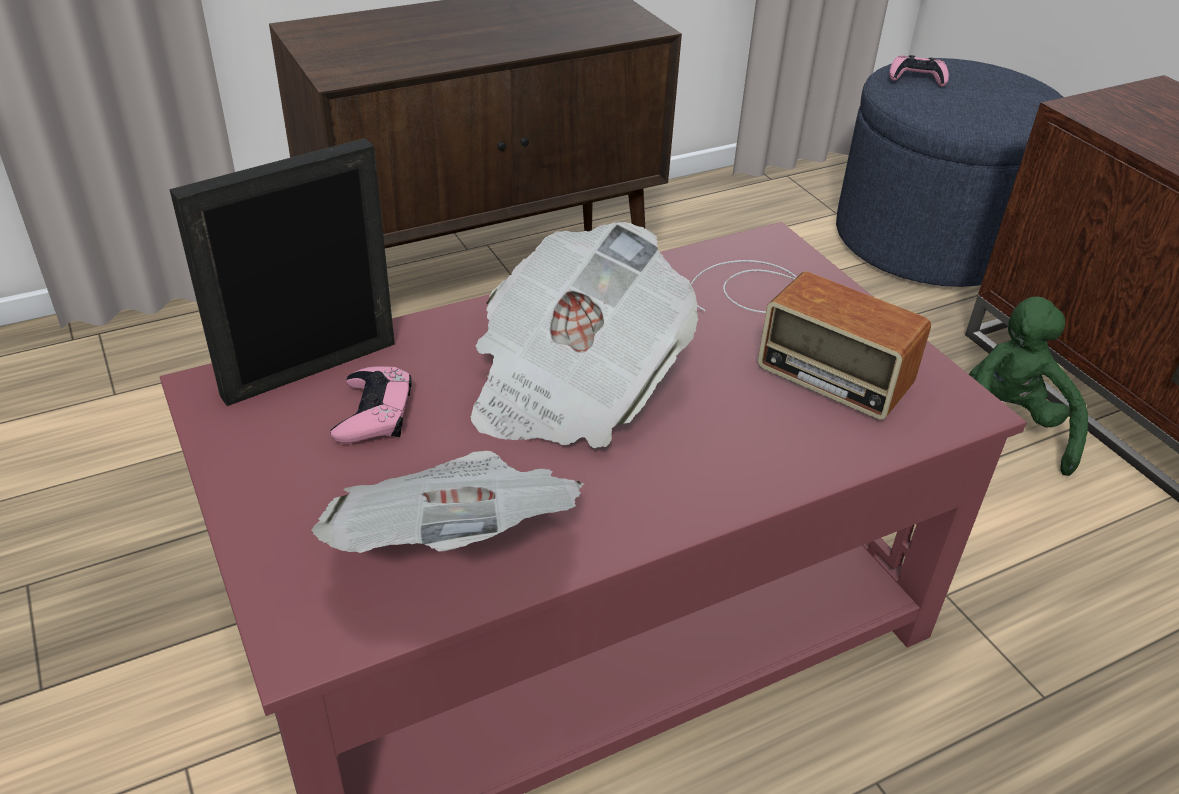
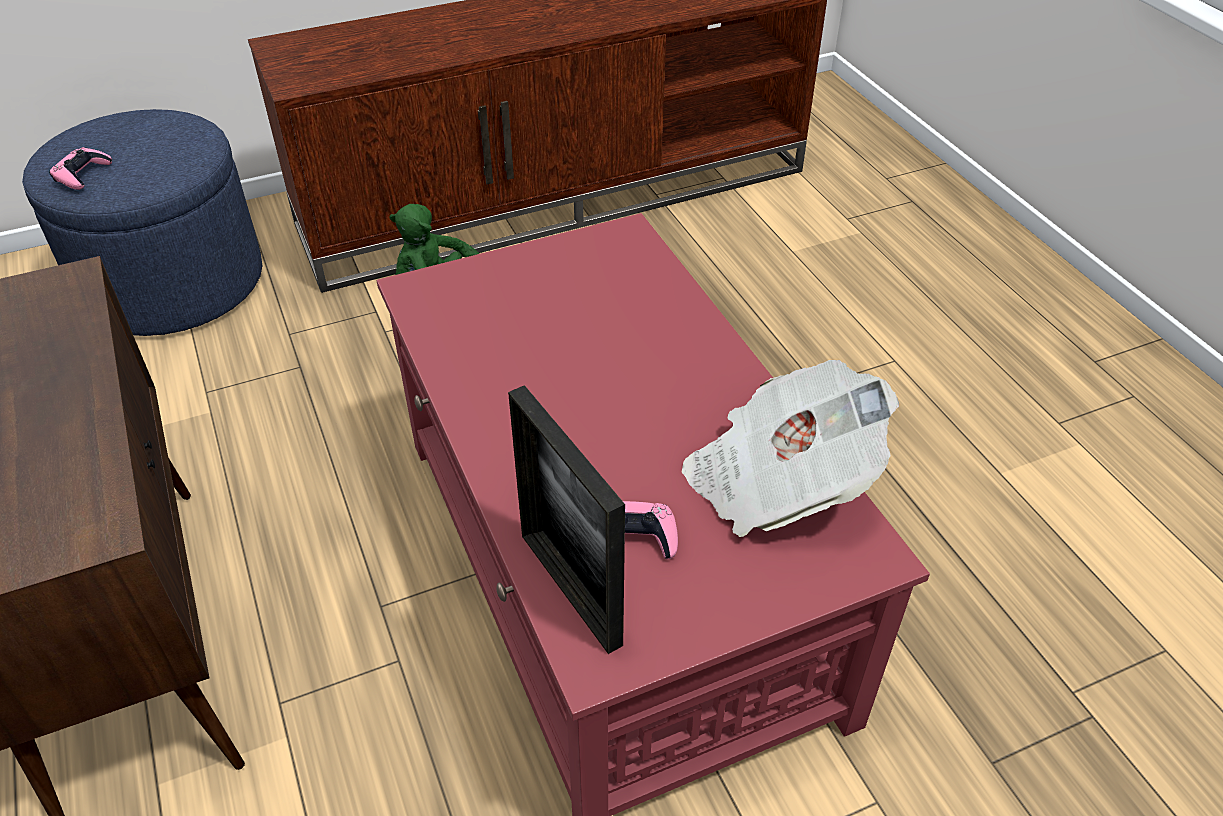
camera: 85 degrees left, 5 degrees up
newspaper [470,222,698,448] -> none
radio [690,260,931,420] -> none

